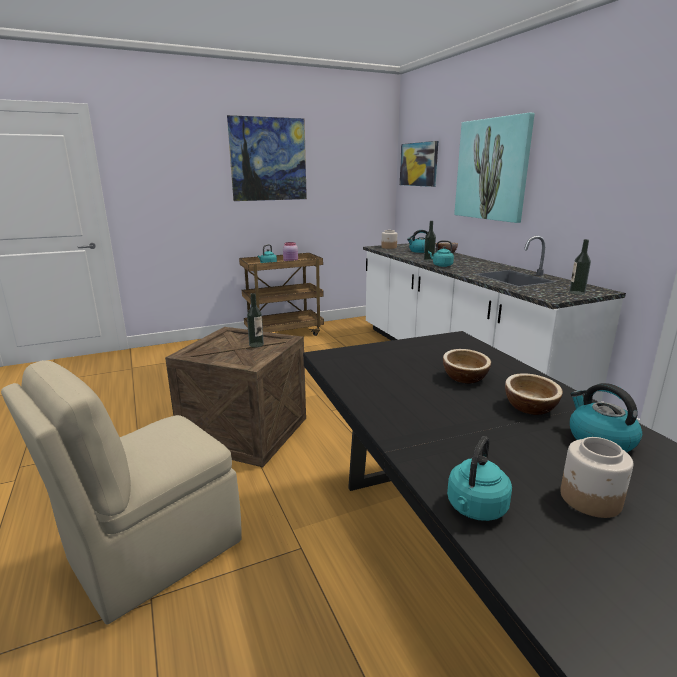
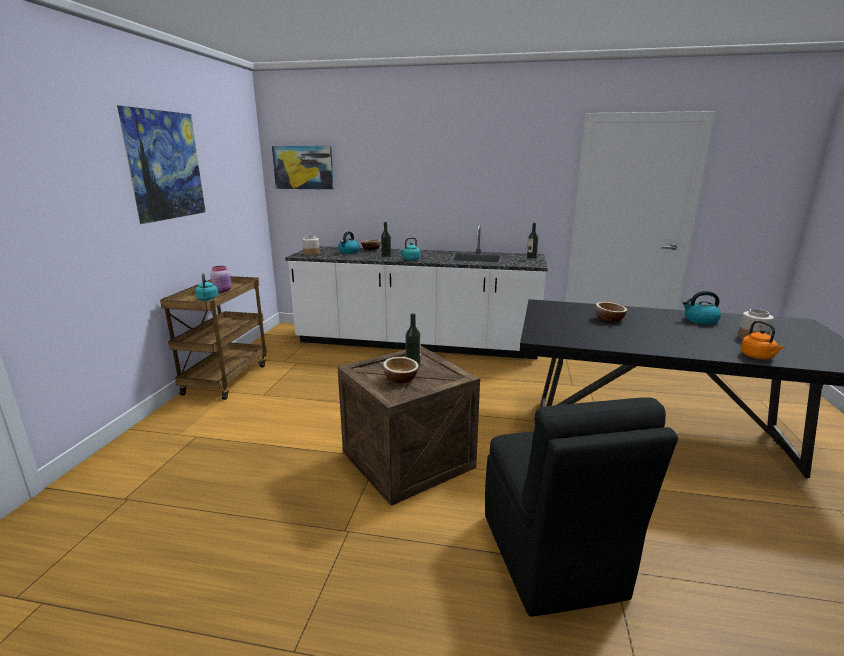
camera: 55 degrees left, 0 degrees up
beige chair [1,360,241,625] -> black chair [485,397,678,617]
turquoise kettle [447,436,512,521] -> orange kettle [740,321,785,359]
picture [454,112,535,223] -> none
bowl [505,373,563,415] -> bowl moved to [383,357,419,383]

